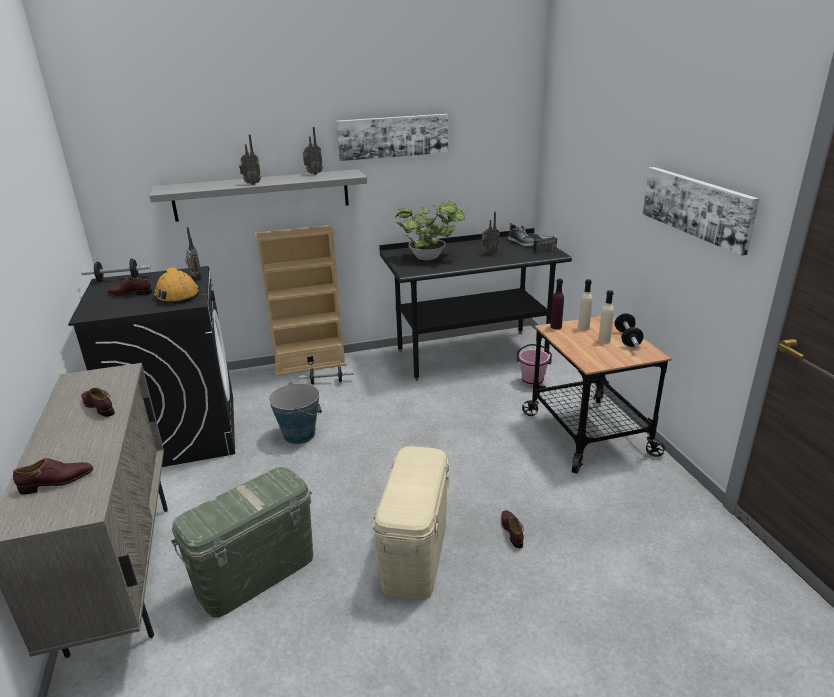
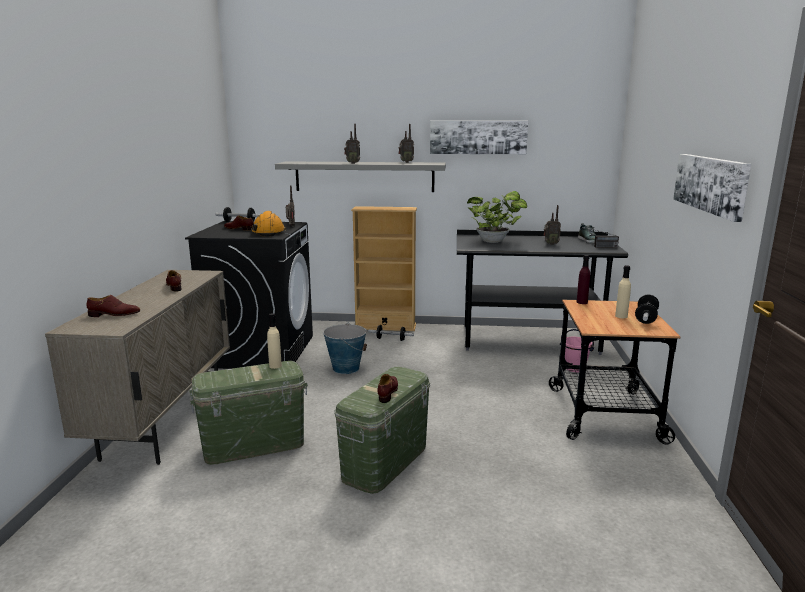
camera: 20 degrees right, 10 degrees down
beige storage box [373,446,449,600] -> green storage box [335,367,430,494]
brown shoe [502,510,524,548] -> brown shoe moved to [377,374,398,403]
beige bottle [578,279,592,330] -> beige bottle moved to [267,313,282,369]

